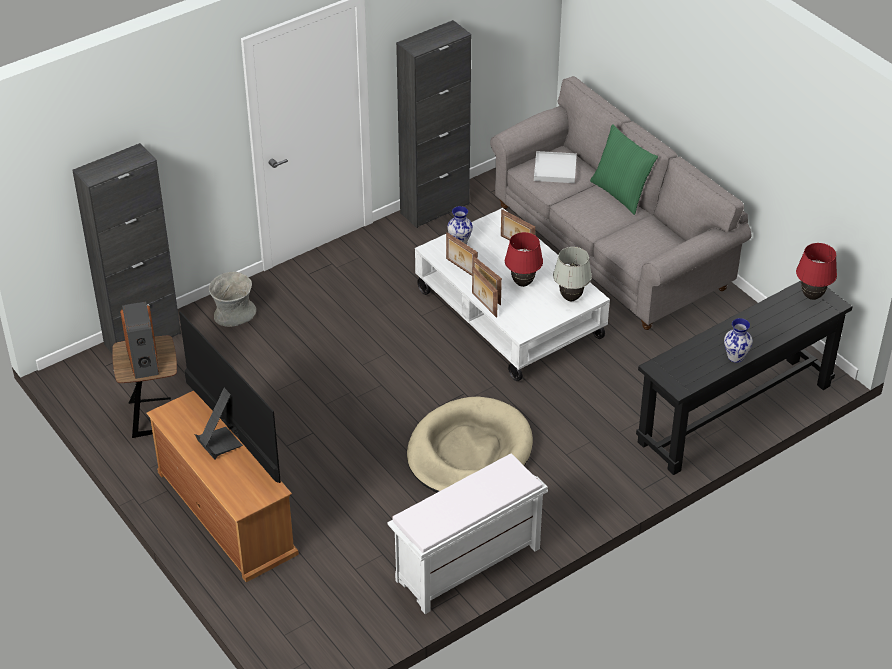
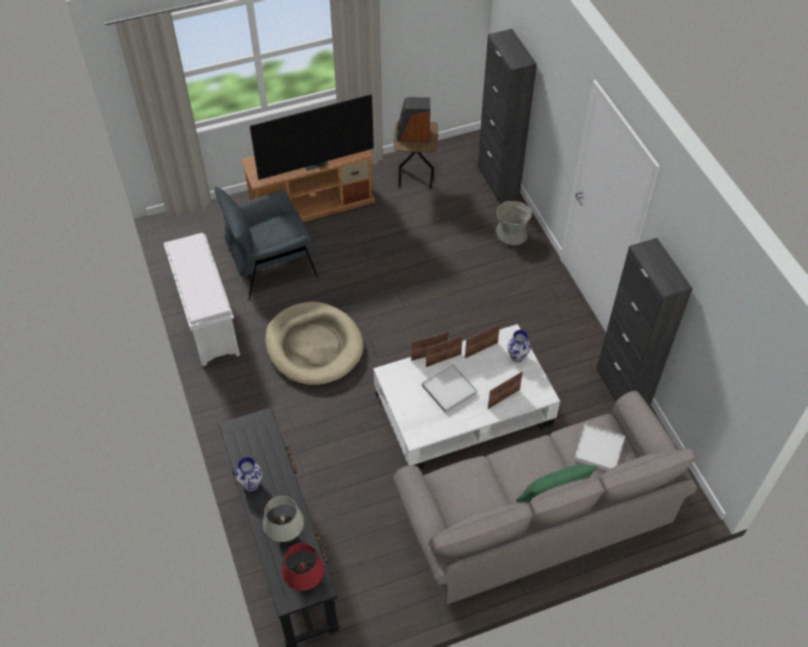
camera: 105 degrees right, 10 degrees up
red table lamp [505,232,543,287] -> white tray [422,364,477,413]
white table lamp [553,247,592,301] -> white table lamp moved to [263,496,304,543]
none -> grey armchair [214,187,318,300]

